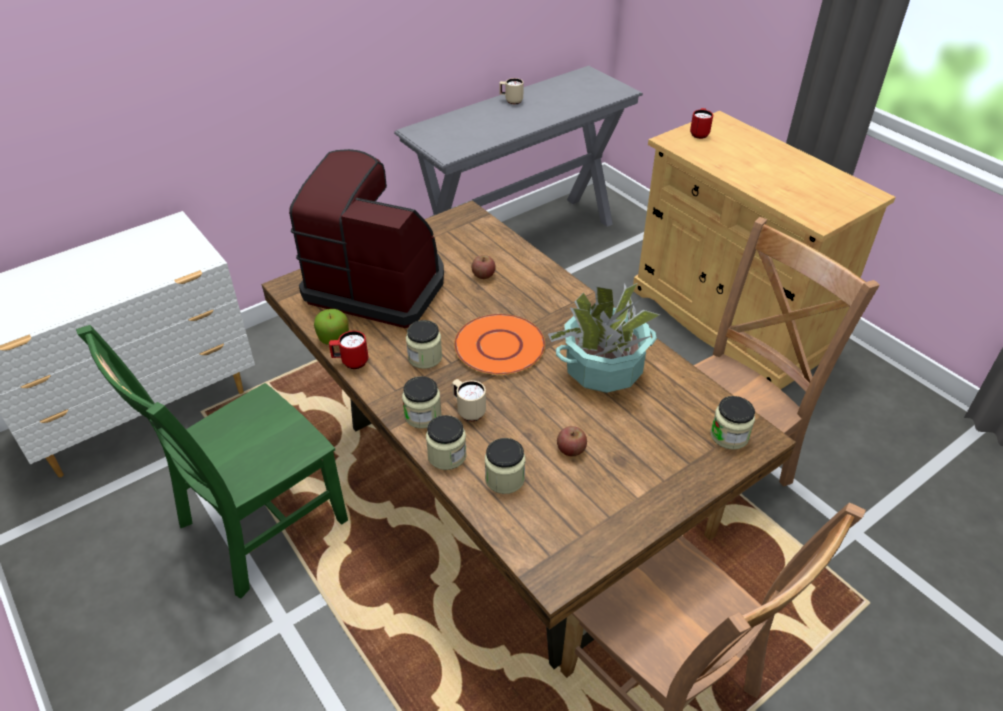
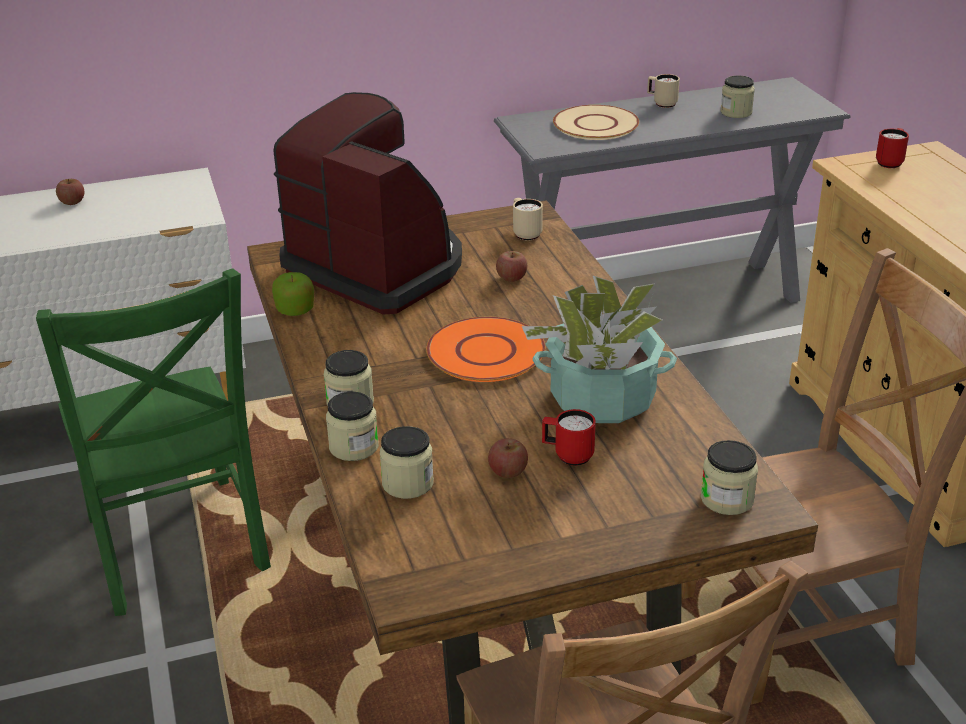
camera: 20 degrees right, 10 degrees down
green chair [76,325,348,598] -> green chair turned 90 degrees counterclockwise [36,268,271,616]
red mug [329,331,368,369] -> red mug moved to [542,409,596,466]
jar [406,320,442,369] -> jar moved to [720,76,755,118]
beige mug [452,379,486,421] -> beige mug moved to [513,198,543,241]
none -> apple [56,179,84,205]
none -> beige plate [553,105,639,140]

